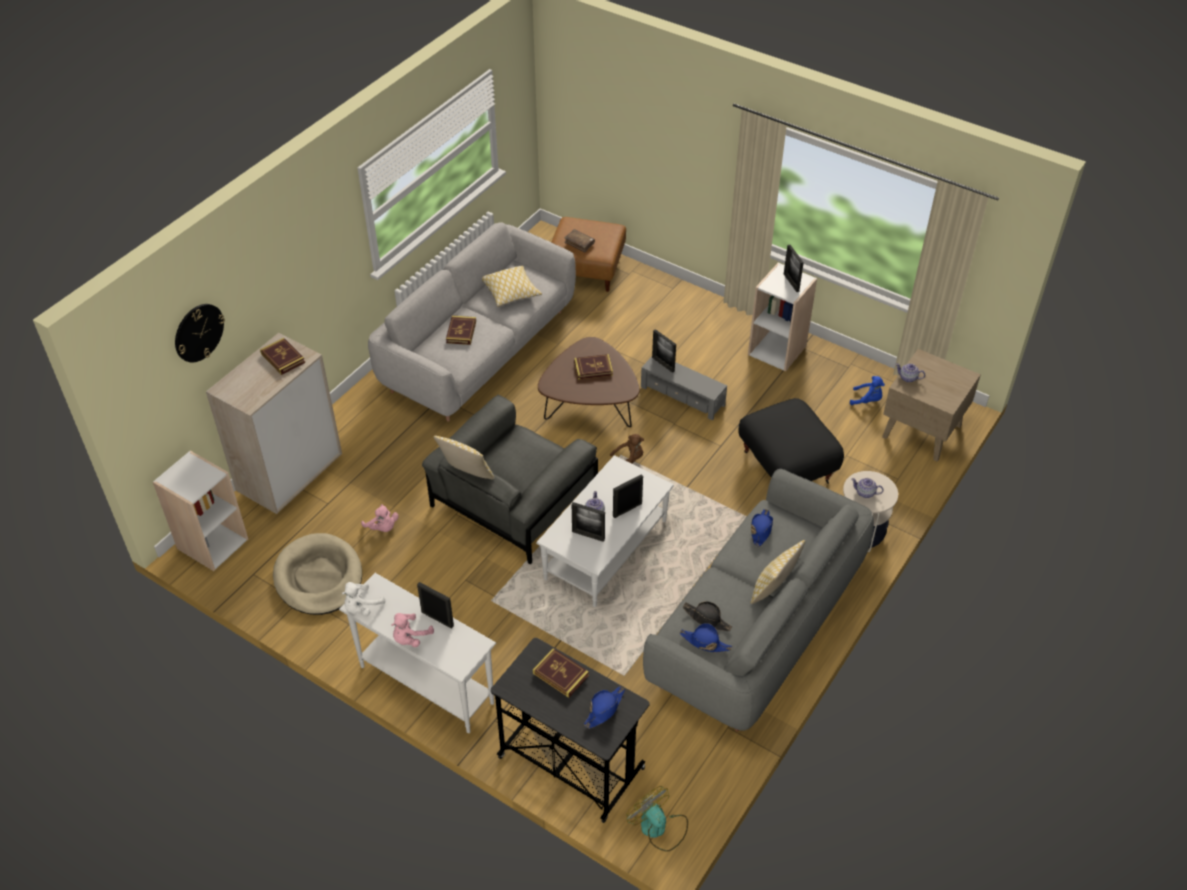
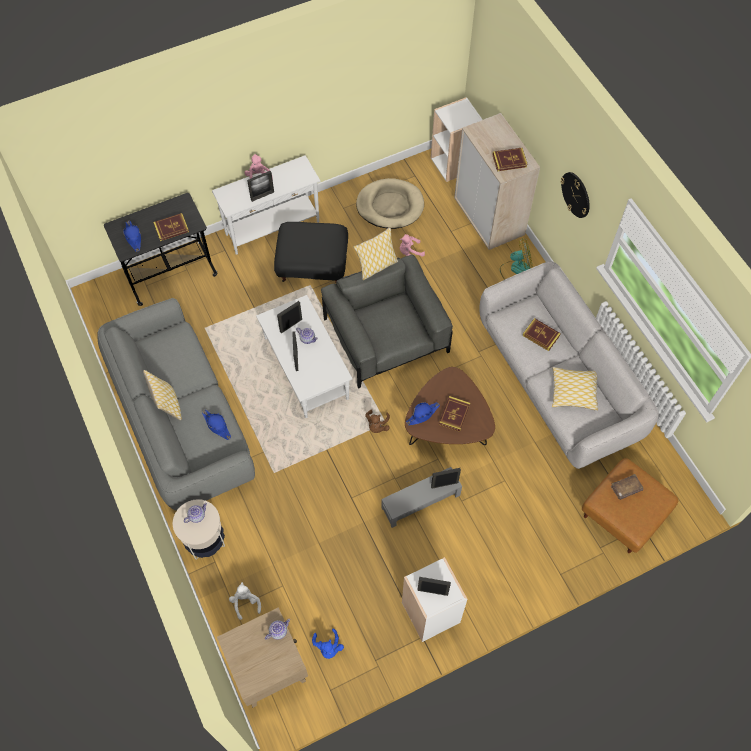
camera: 120 degrees right, 15 degrees up
wall clock [175,304,225,362] -> wall clock moved to [560,172,590,218]
white plush toy [342,582,385,616] -> white plush toy moved to [229,582,261,620]
fan [626,786,688,852] -> fan moved to [500,238,532,280]
blue hat [679,623,732,653] -> blue hat moved to [406,402,440,426]
black hat [683,601,732,631] -> none
black ottoman [738,398,844,484] -> black ottoman moved to [274,222,348,283]
blue plush toy [850,376,885,405] -> blue plush toy turned 60 degrees counterclockwise [312,629,344,659]

